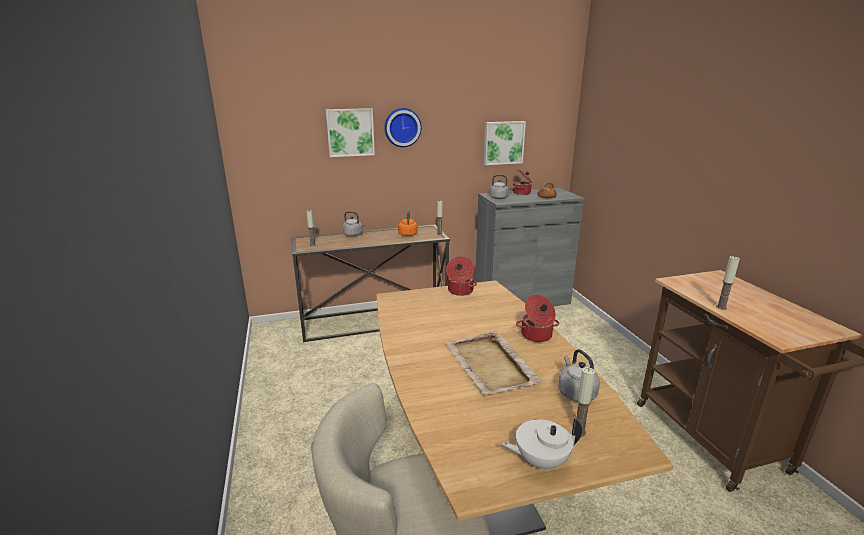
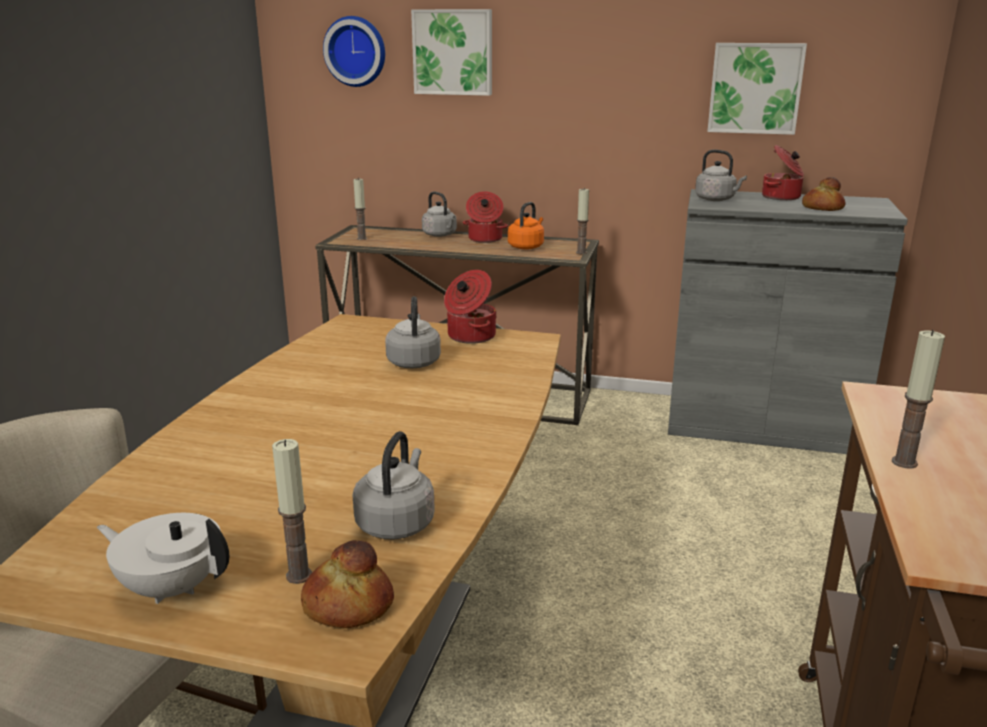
camera: 30 degrees right, 0 degrees up
wall clock [384,108,422,147] -> wall clock moved to [323,16,385,87]
beige tray [446,331,543,395] -> none
cooking pot [516,295,559,342] -> cooking pot moved to [463,191,508,243]
none -> bread [301,540,394,628]
none -> grey kettle [385,296,441,368]

